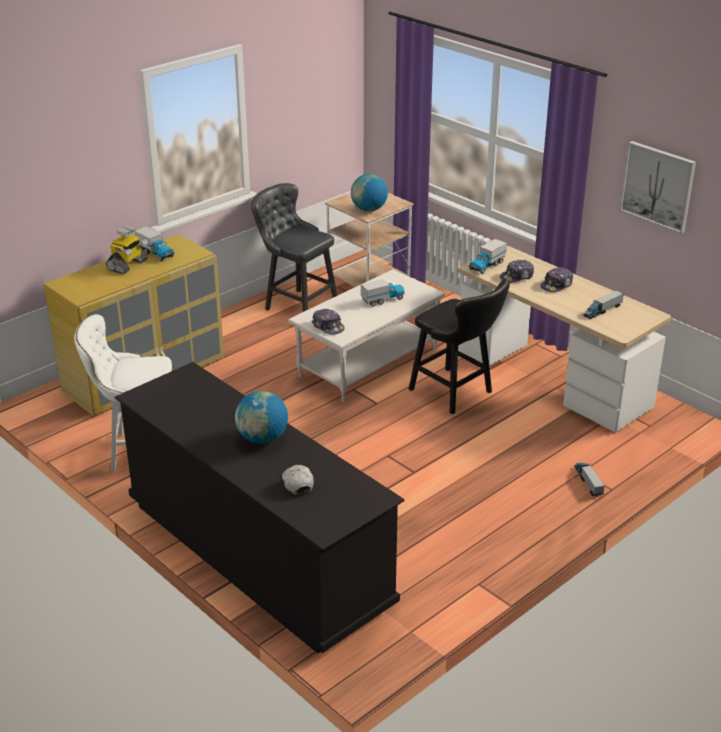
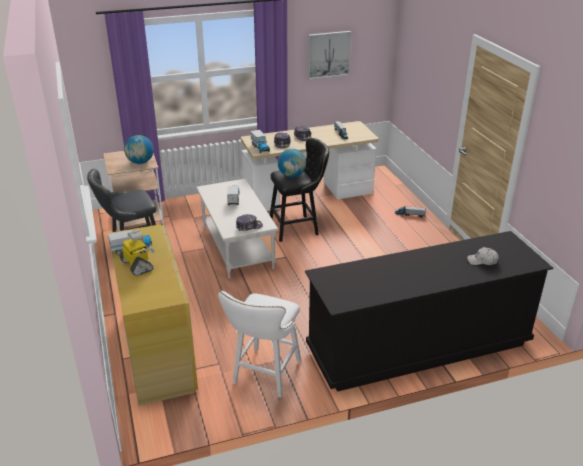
camera: 65 degrees left, 0 degrees up
globe [235,391,288,444] -> globe moved to [278,149,306,177]

